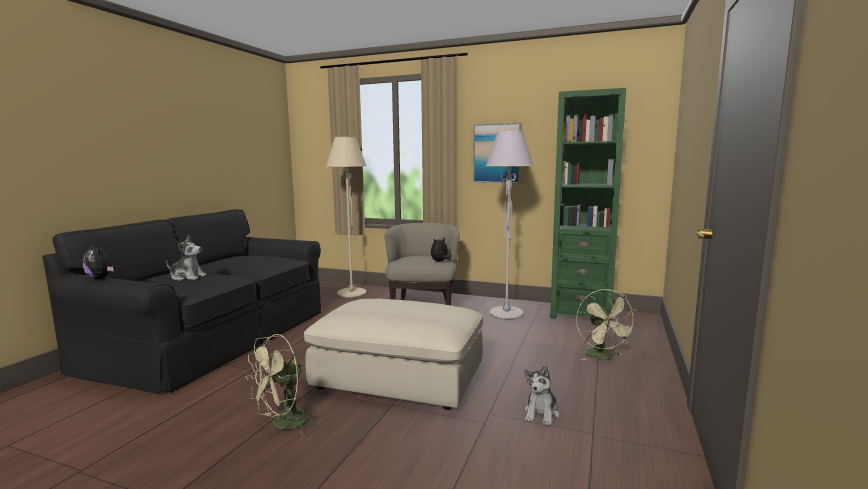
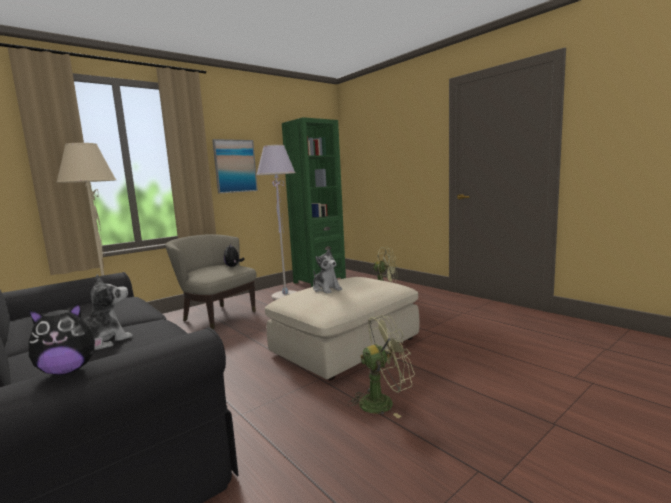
camera: 60 degrees left, 0 degrees up
green fan [246,334,321,434] -> green fan turned 90 degrees counterclockwise [348,315,415,418]
plush toy [524,365,559,426] -> plush toy moved to [313,248,342,294]

